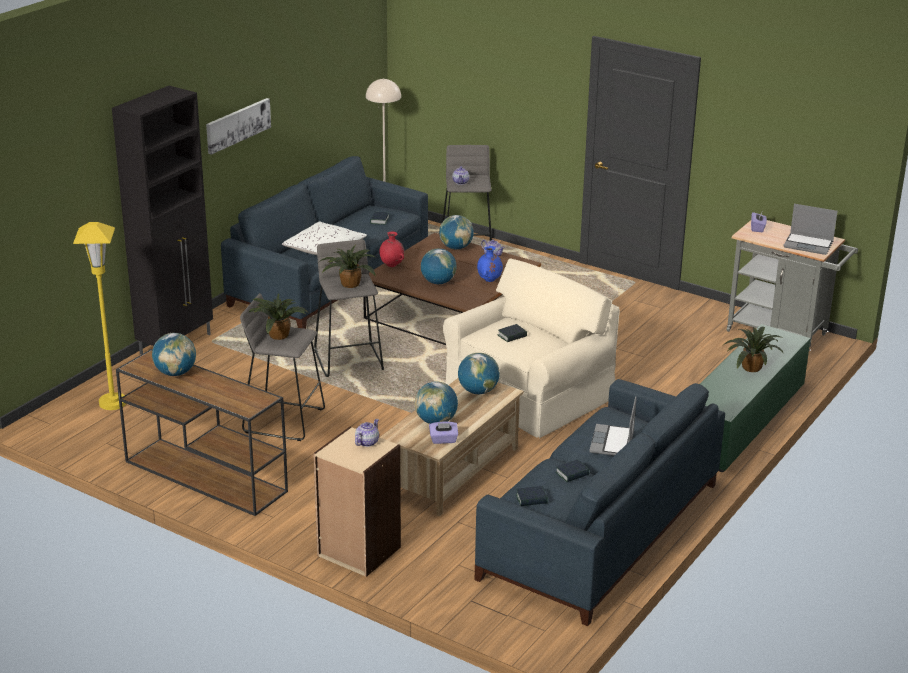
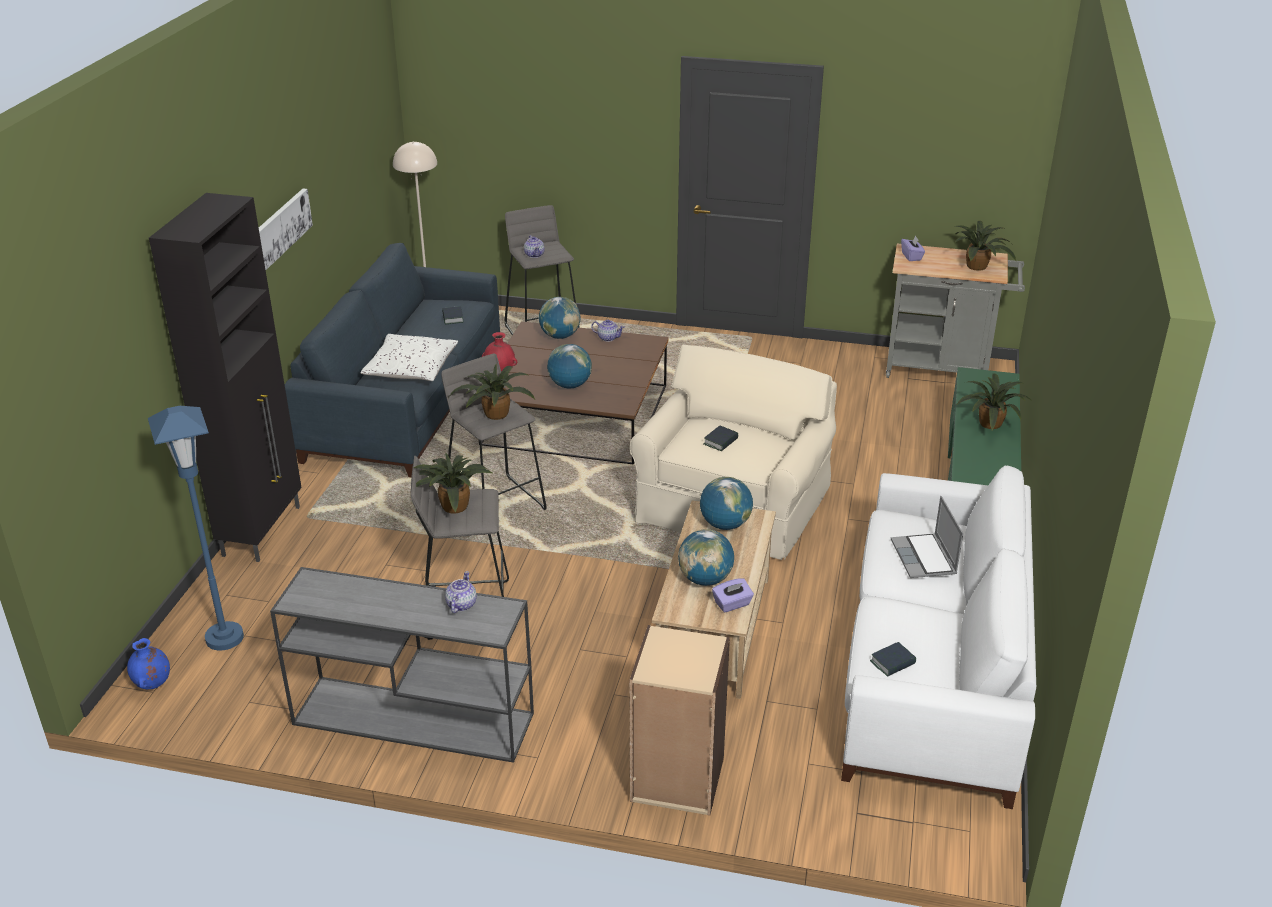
camera: 20 degrees left, 5 degrees up
yellow floor lamp [73,222,126,410] -> blue floor lamp [148,406,244,650]
brown console table [116,349,288,516] -> grey console table [270,567,534,763]
globe [152,333,196,376] -> none
teapot [355,419,379,447] -> teapot moved to [445,571,477,613]
blue sofa [475,379,725,626] -> white sofa [841,466,1036,809]
blue vase [477,246,503,282] -> blue vase moved to [127,638,170,689]
book [555,459,590,482] -> none
laptop [783,204,838,255] -> potted plant [954,221,1016,271]

